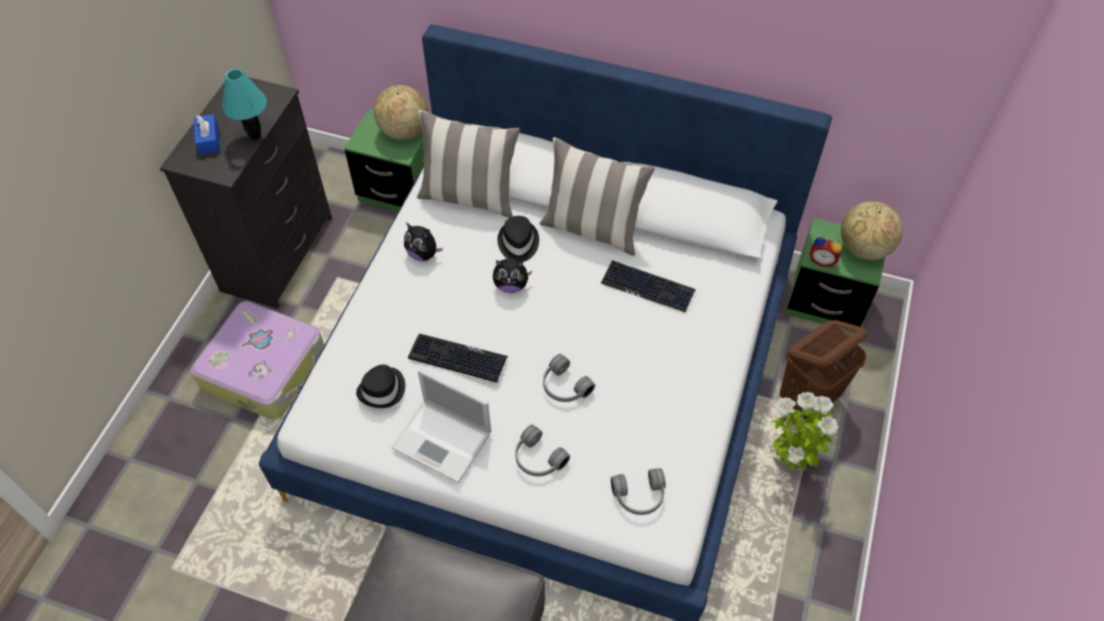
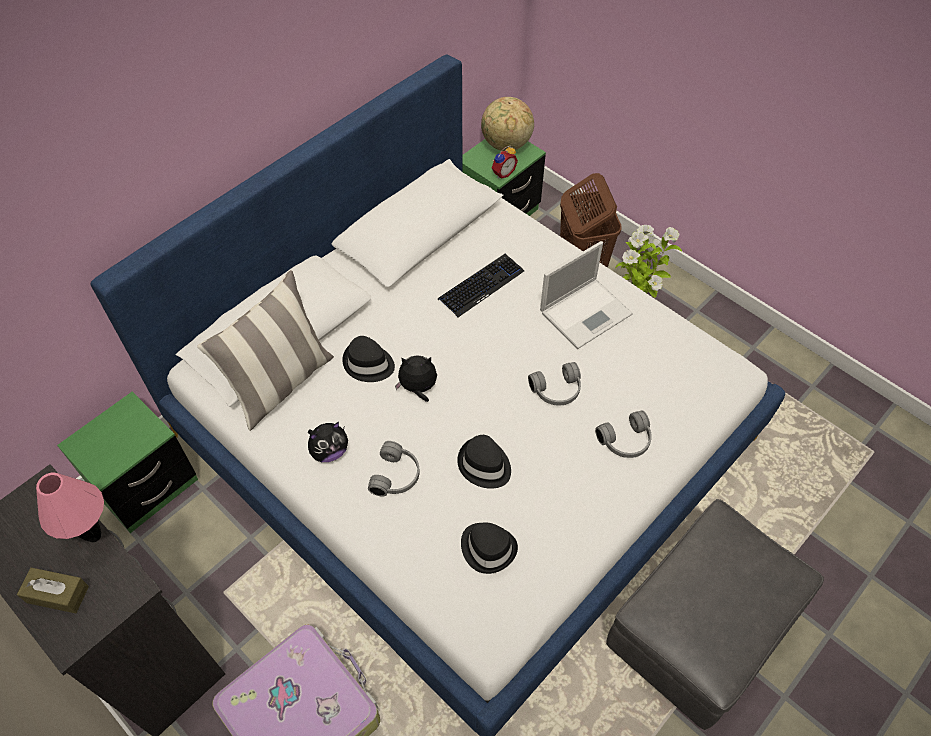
camera: 65 degrees left, 0 degrees up
blue tissue box [194,114,220,155] -> brown tissue box [17,568,89,613]
turquoise table lamp [222,68,267,140] -> pink table lamp [36,473,104,542]
globe [374,85,428,140] -> none
laptop [391,369,491,483] -> laptop moved to [540,241,633,349]
keyboard [408,333,508,383] -> black hat [457,435,511,489]
plush toy [493,258,532,293] -> plush toy turned 120 degrees counterclockwise [395,356,437,402]
pillow [539,137,655,256] -> none
grey headphones [611,468,666,515] -> grey headphones moved to [368,441,420,497]

